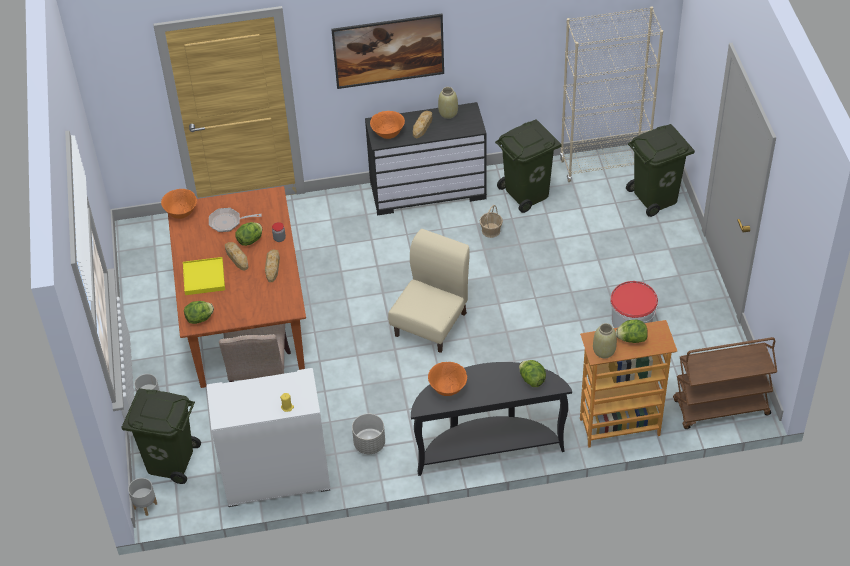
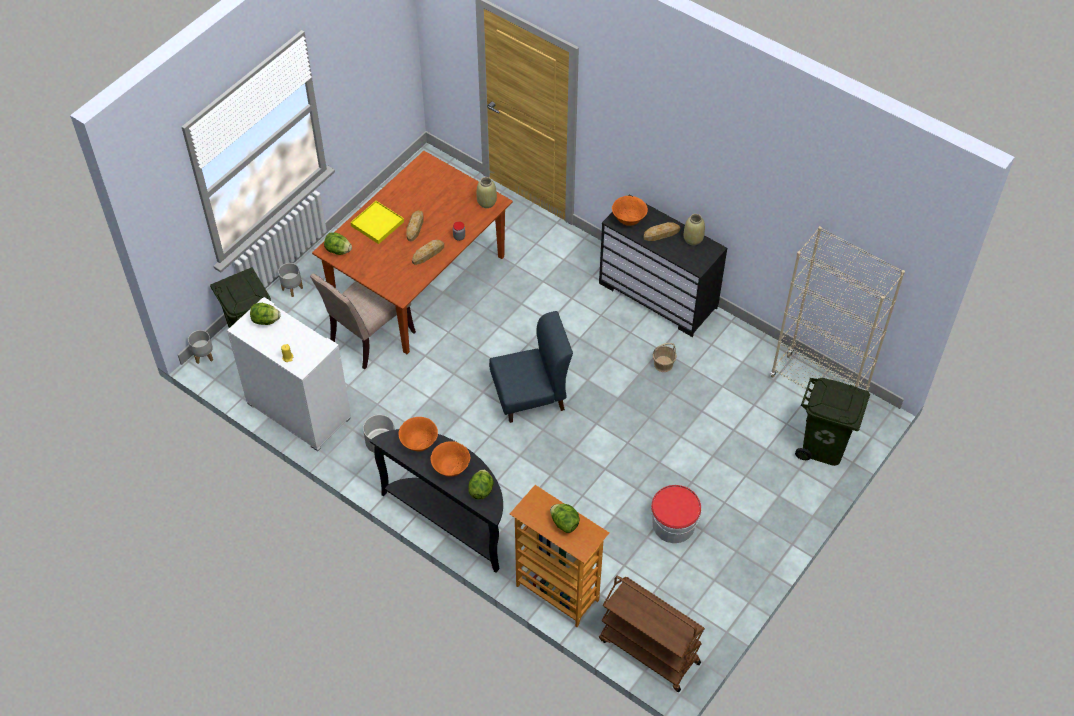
camera: 45 degrees right, 5 degrees up
orange bowl [161,189,197,219] -> orange bowl moved to [431,441,470,477]
frying pan [209,208,262,232] -> none
lettuce [235,222,262,246] -> lettuce moved to [250,303,281,325]
picture [331,14,444,89] -> none
beige chair [388,229,470,353] -> blue chair [489,311,573,423]
green trash can [495,119,562,213] -> none
beige vase [593,323,617,358] -> beige vase moved to [476,177,497,208]

